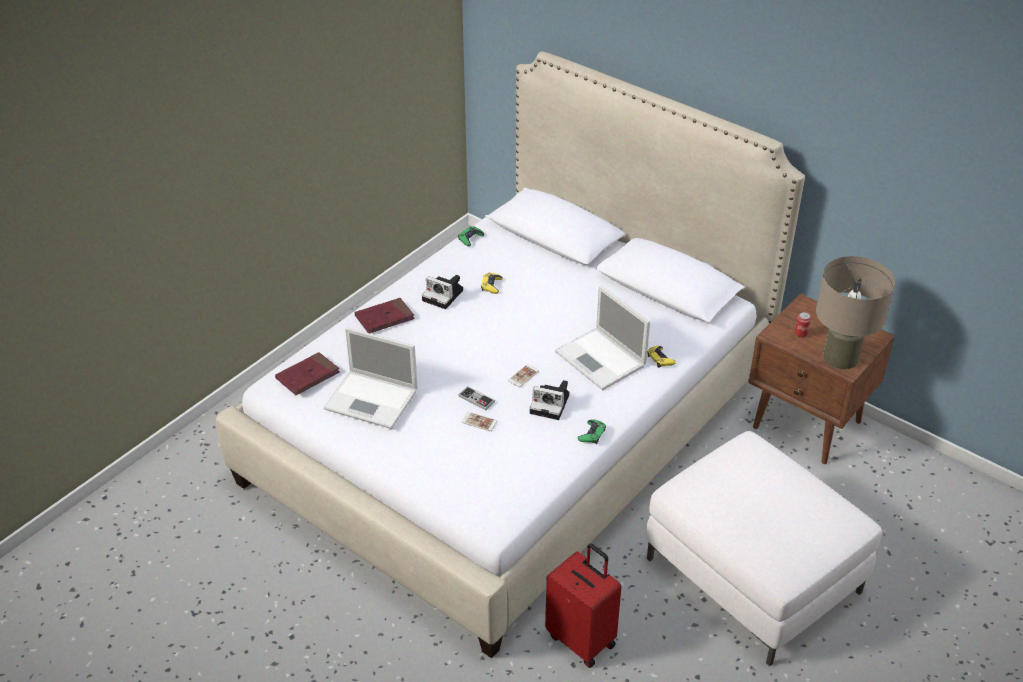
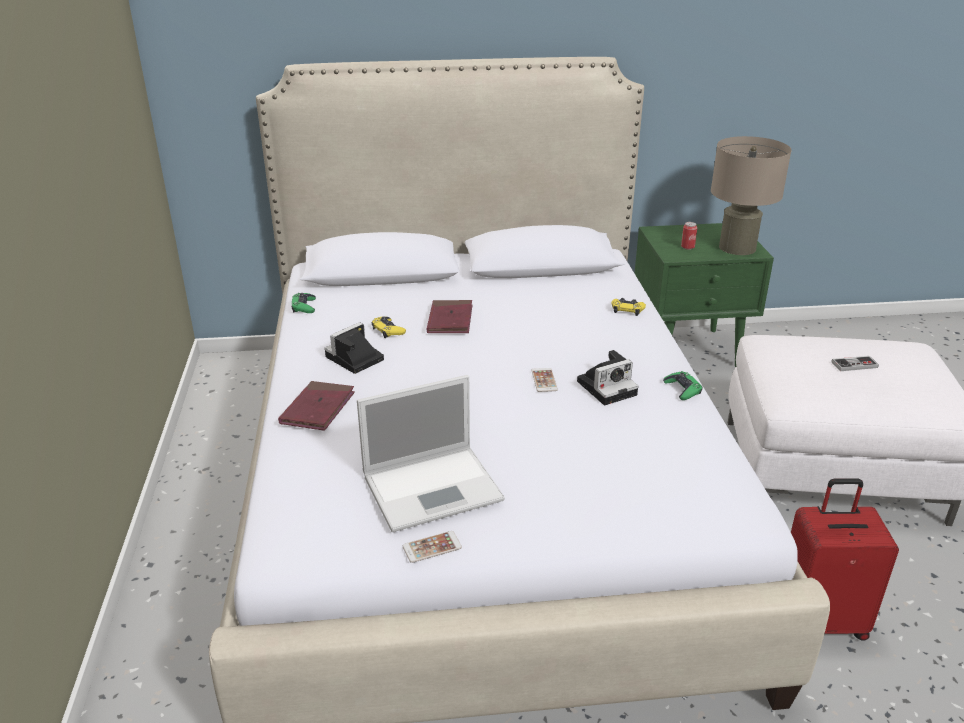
camera: 45 degrees left, 10 degrees down
red book [275,352,340,395] -> red book moved to [427,300,472,333]
camera [422,275,463,309] -> camera turned 150 degrees clockwise [324,322,384,374]
game controller [458,386,495,410] -> game controller moved to [832,356,879,371]
phone [461,412,497,431] -> phone moved to [403,531,462,563]
laptop [555,285,650,390] -> none
brown nightstand [749,294,895,464] -> green nightstand [635,223,774,367]

